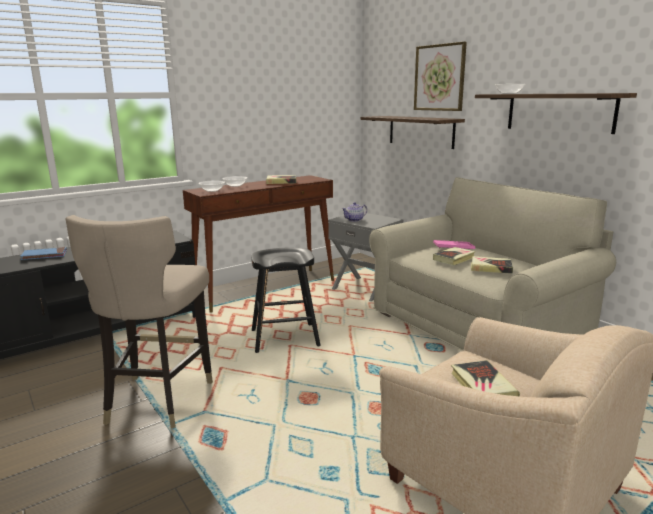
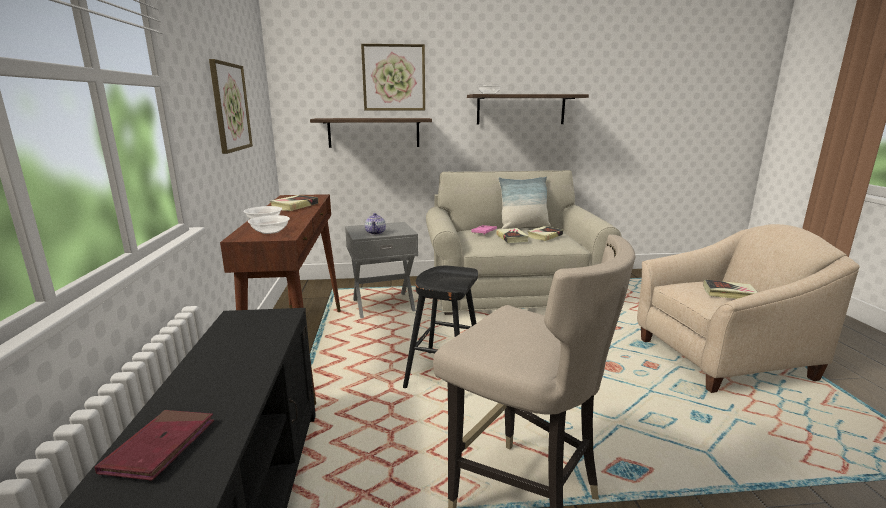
camera: 60 degrees left, 0 degrees up
blue book [20,247,67,260] -> red book [95,410,214,481]
none -> picture [209,59,253,154]
none -> pillow [498,176,551,229]

